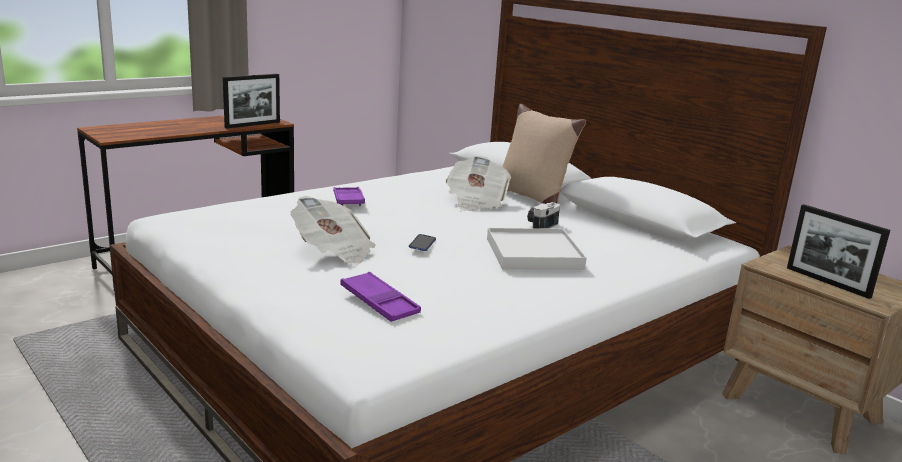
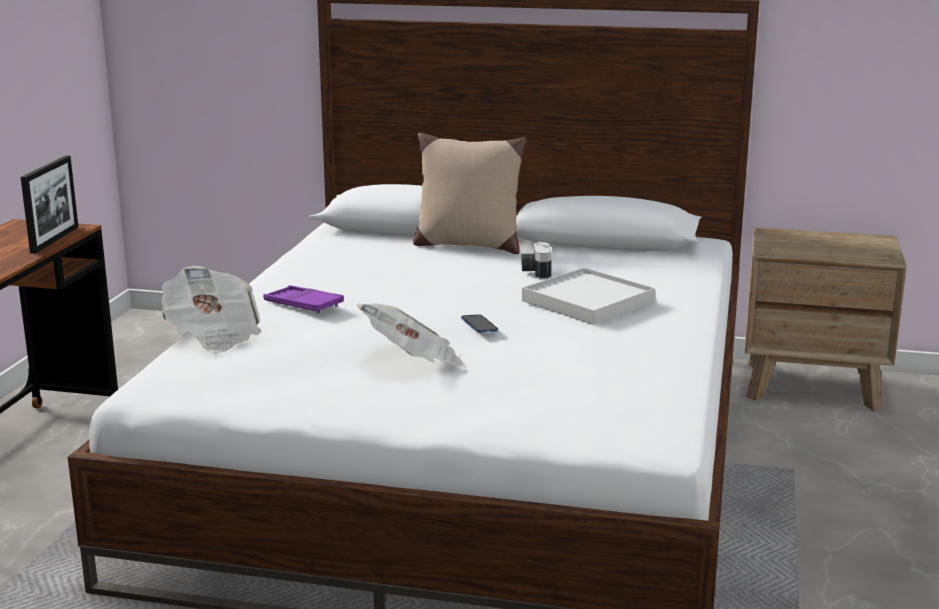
camera: 35 degrees left, 0 degrees up
purple tray [340,272,421,322] -> none
newspaper [446,156,511,211] -> newspaper moved to [162,266,262,353]
picture frame [787,204,890,299] -> none

